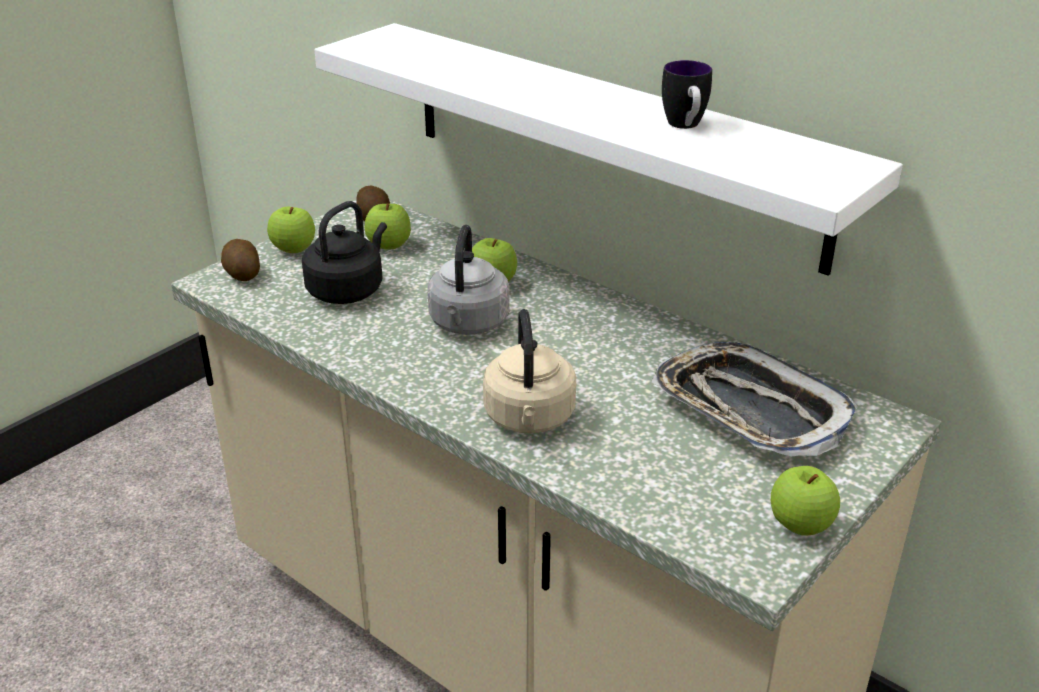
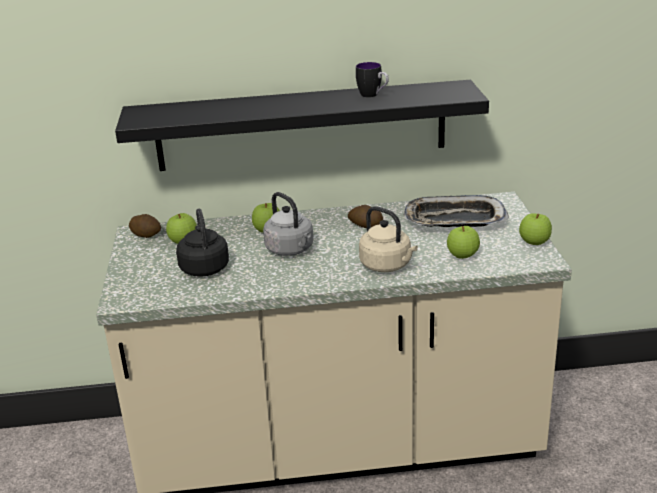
camera: 45 degrees left, 5 degrees down
potato [221,239,260,281] -> potato moved to [348,205,383,228]
apple [267,207,315,253] -> apple moved to [447,226,480,259]
white shelf [314,23,903,276] -> black shelf [115,80,489,171]

